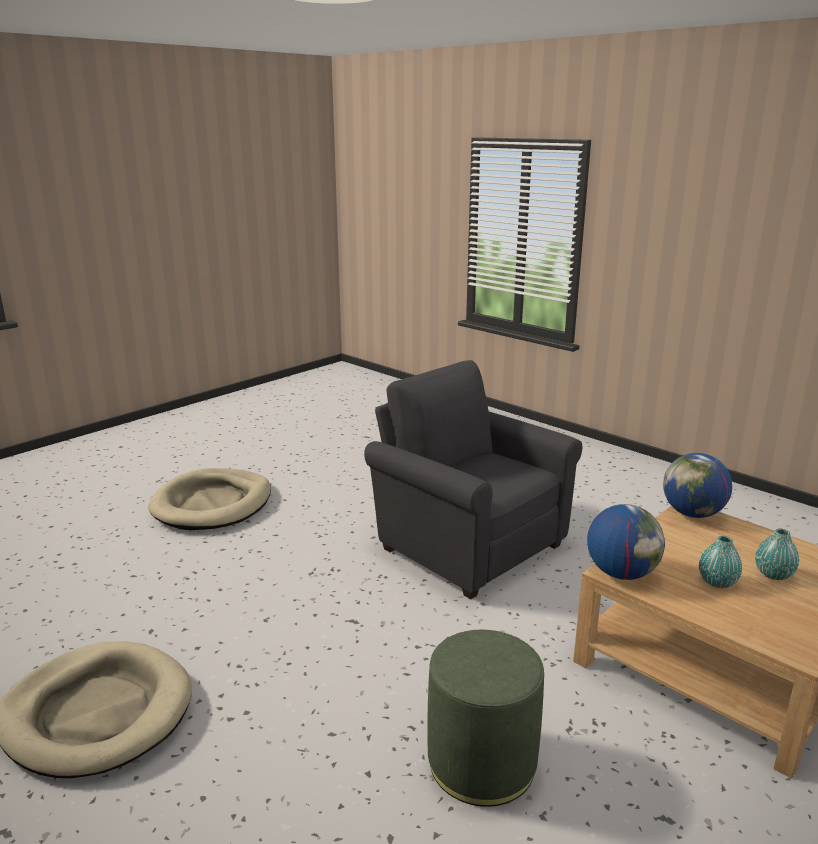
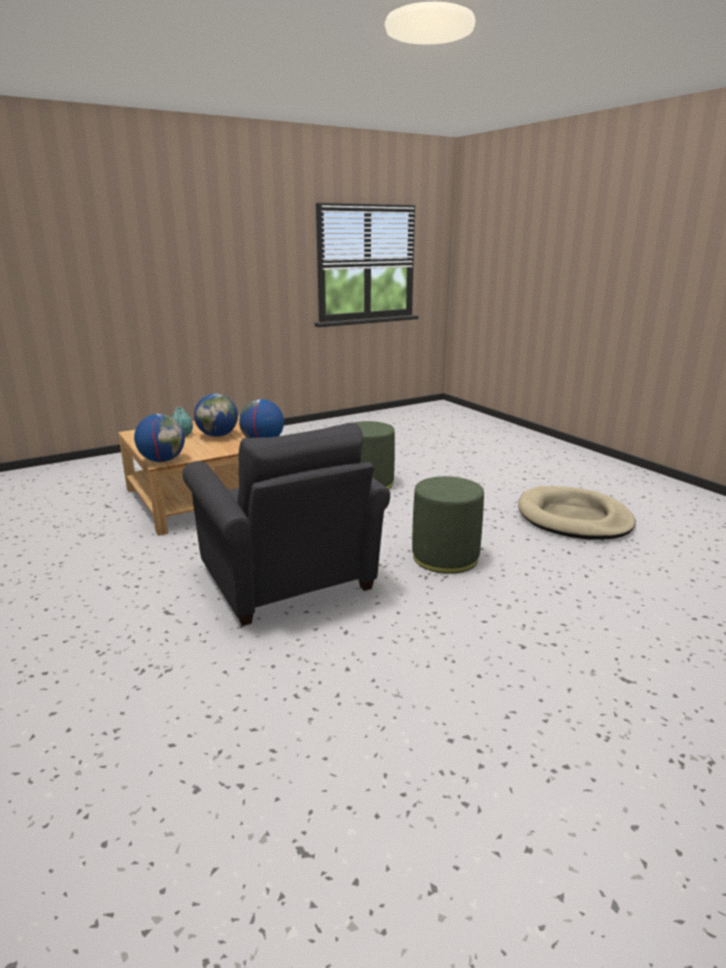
camera: 165 degrees left, 0 degrees up
beige dog bed [148,468,271,530] -> none
turquoise vase [699,536,742,588] -> globe [194,394,238,437]
none -> green ottoman [412,476,484,574]

